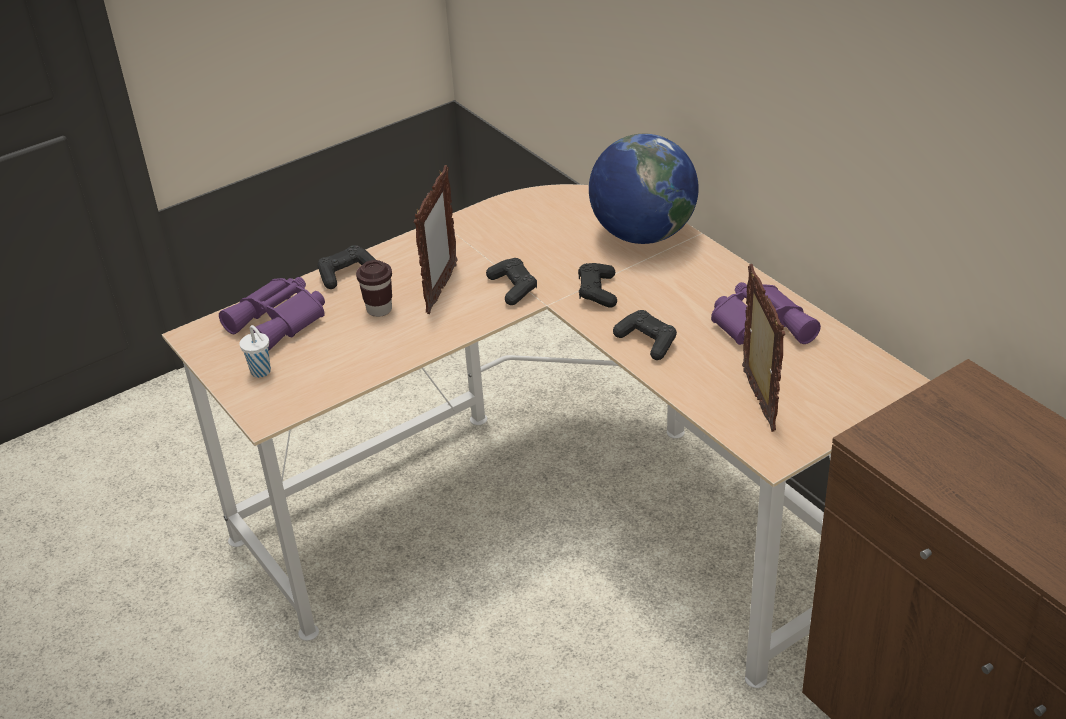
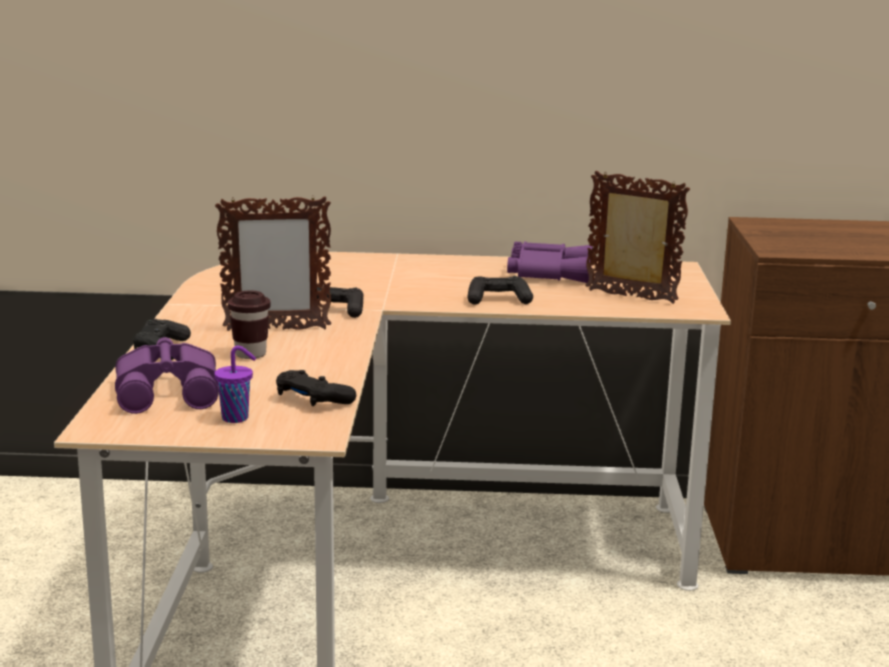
camera: 55 degrees left, 20 degrees down
white cup [239,325,271,378] -> purple cup [214,346,256,423]
picture frame [414,165,458,314] -> picture frame turned 120 degrees clockwise [215,195,331,331]
black game controller [578,263,617,308] -> black game controller moved to [276,370,356,406]
globe [589,134,699,244] -> none

